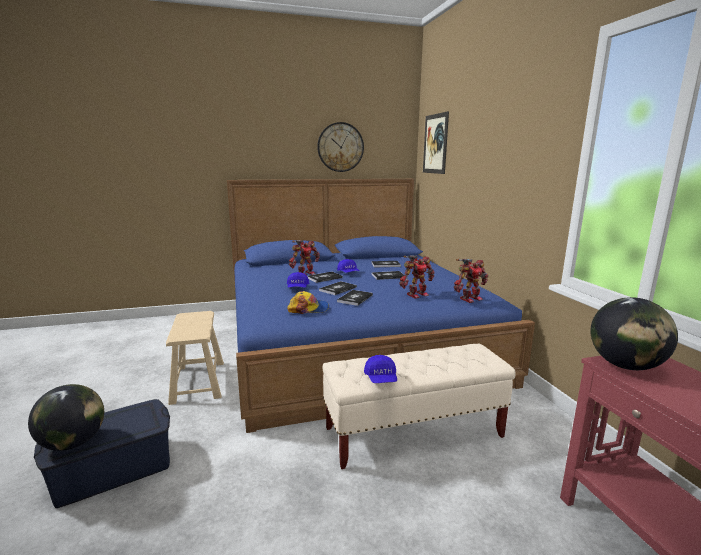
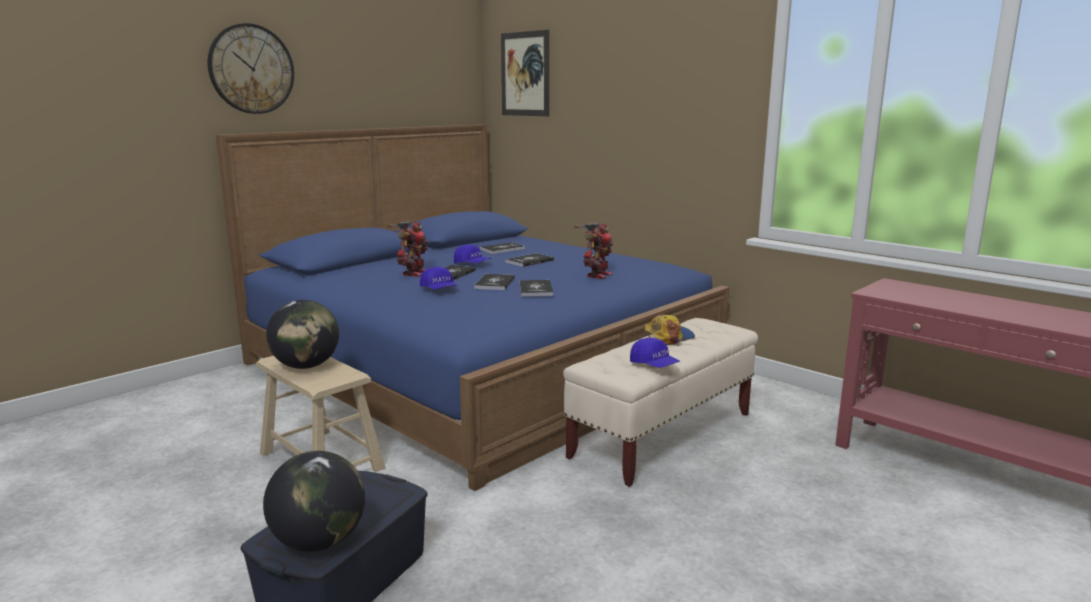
camera: 30 degrees left, 0 degrees up
cap [287,291,329,314] -> cap moved to [645,314,695,345]
wall clock [317,122,364,172] -> wall clock moved to [208,23,294,114]
toy robot [454,259,488,303] -> none
globe [590,297,678,370] -> globe moved to [266,300,339,369]

